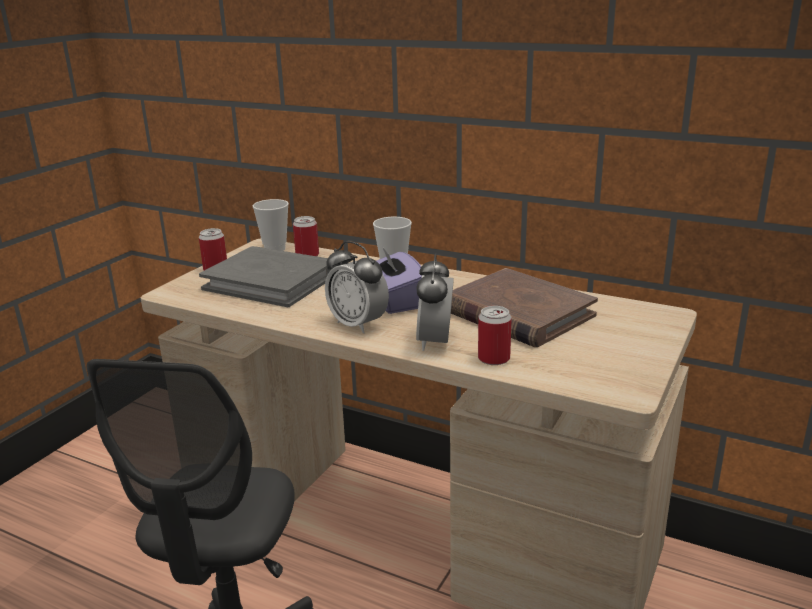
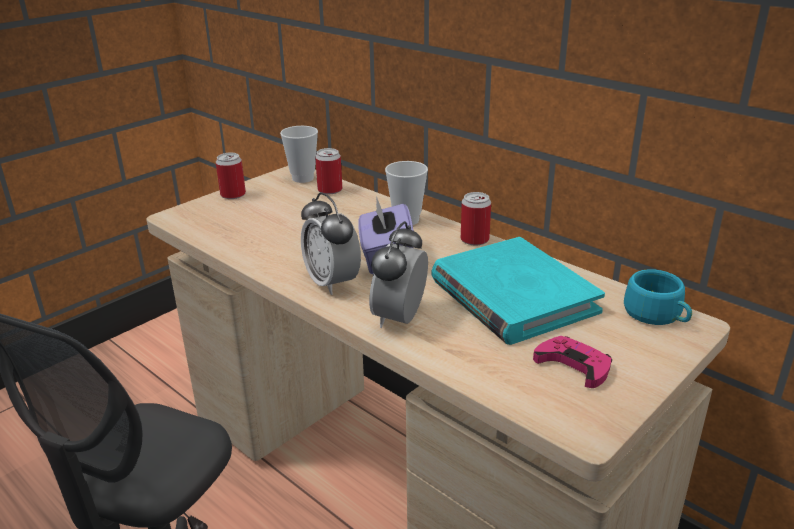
camera: 15 degrees right, 5 degrees up
grey book [199,246,331,307] -> none
brown book [451,268,598,347] -> turquoise book [432,237,605,345]
can [478,306,512,365] -> can moved to [461,192,491,245]
none -> pink game controller [533,336,612,388]
none -> turquoise cup [624,269,692,325]

